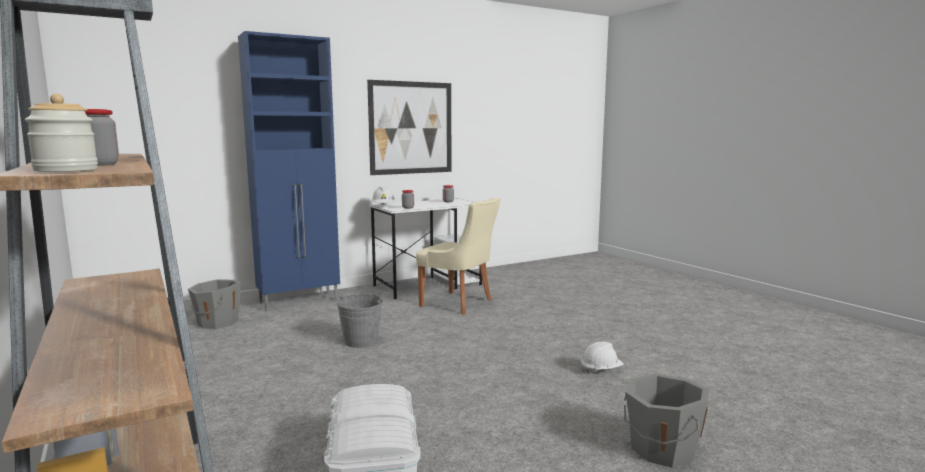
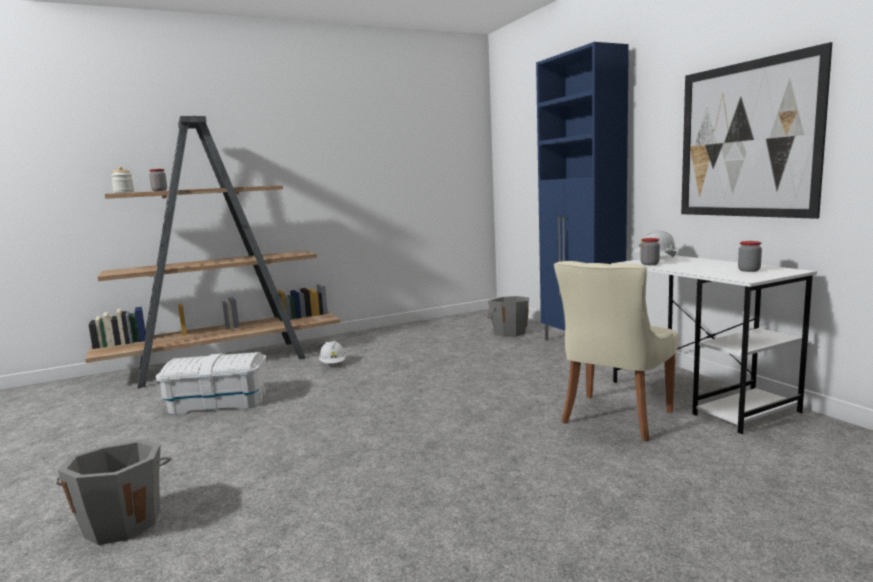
camera: 95 degrees right, 0 degrees up
grey bucket [337,294,383,348] -> none
white hard hat [581,342,624,374] -> white hard hat moved to [319,341,346,364]

